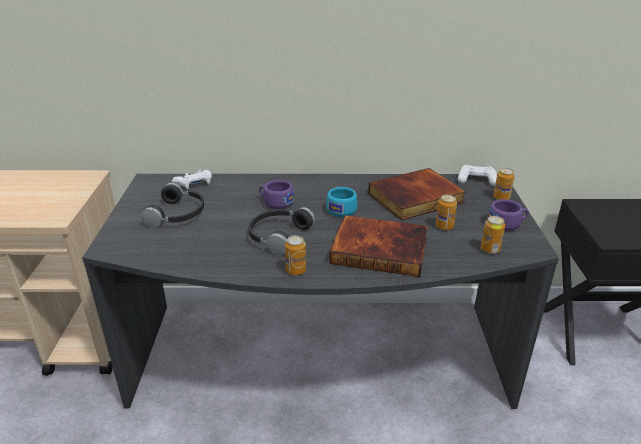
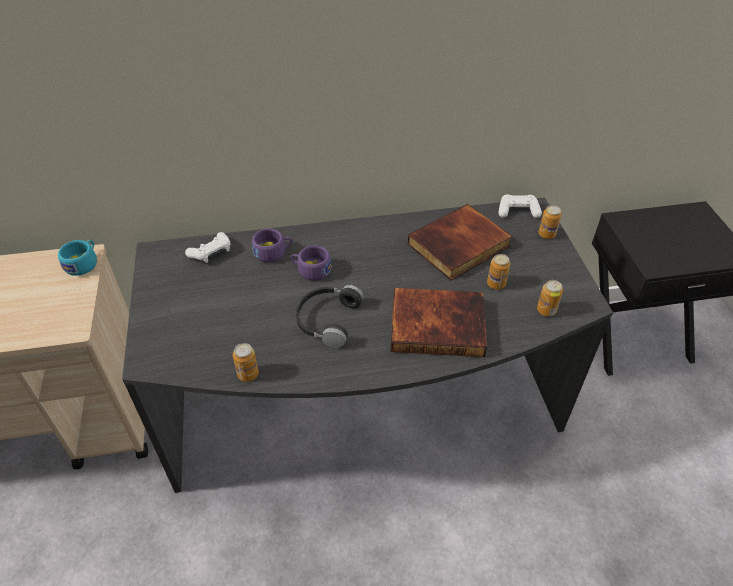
camera: 10 degrees left, 15 degrees up
black headphones [141,183,204,228] -> none
can [285,235,306,275] -> can moved to [233,343,259,382]
turquoise cup [326,187,357,217] -> turquoise cup moved to [58,239,97,276]
purple cup [488,199,529,231] -> purple cup moved to [252,228,293,263]

